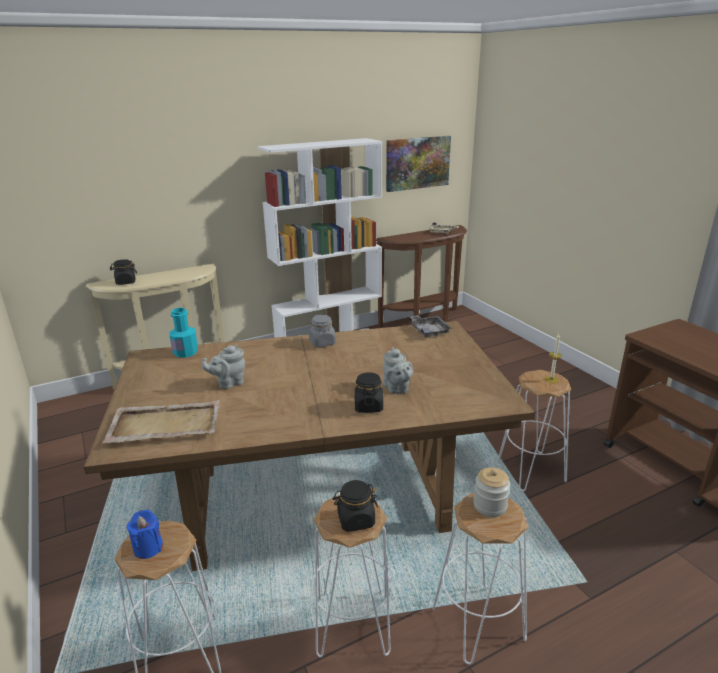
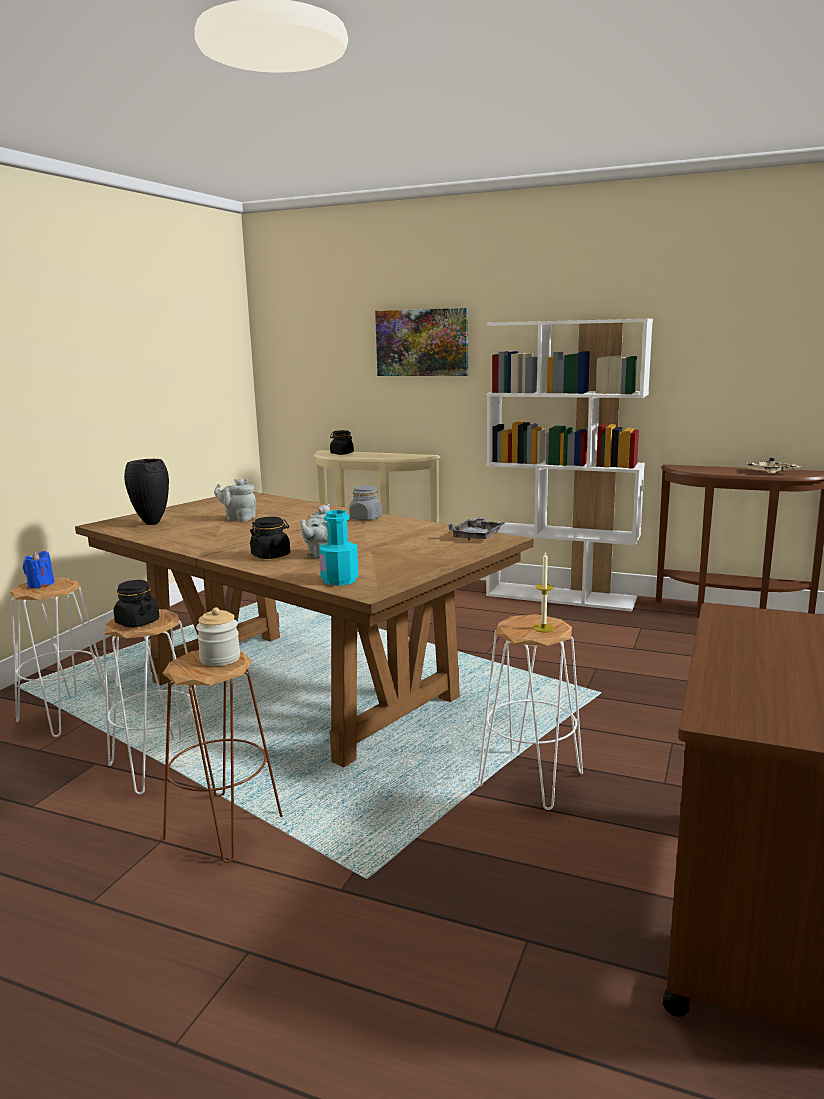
camera: 50 degrees right, 10 degrees down
beige tray [102,400,220,443] -> black vase [124,459,169,525]
turquoise bottle [169,308,198,358] -> turquoise bottle moved to [319,510,358,586]
picture [386,136,451,192] -> picture moved to [375,308,468,376]
white stool [432,493,528,665] -> brown stool [163,650,283,863]

